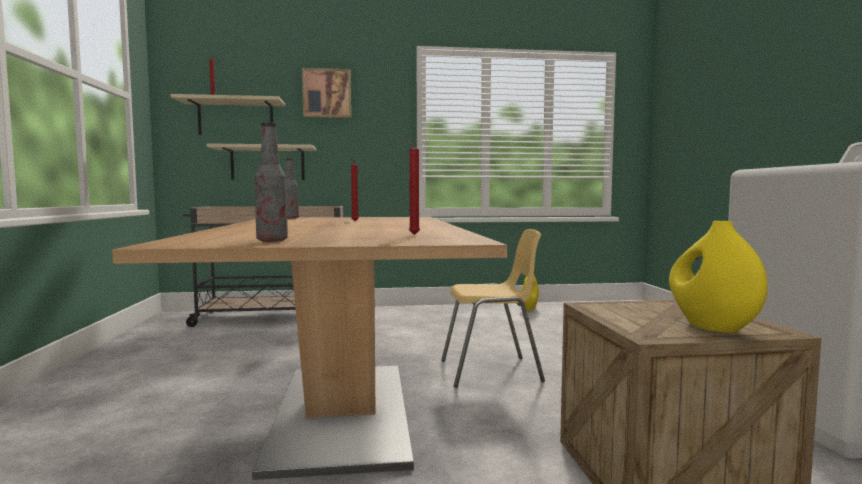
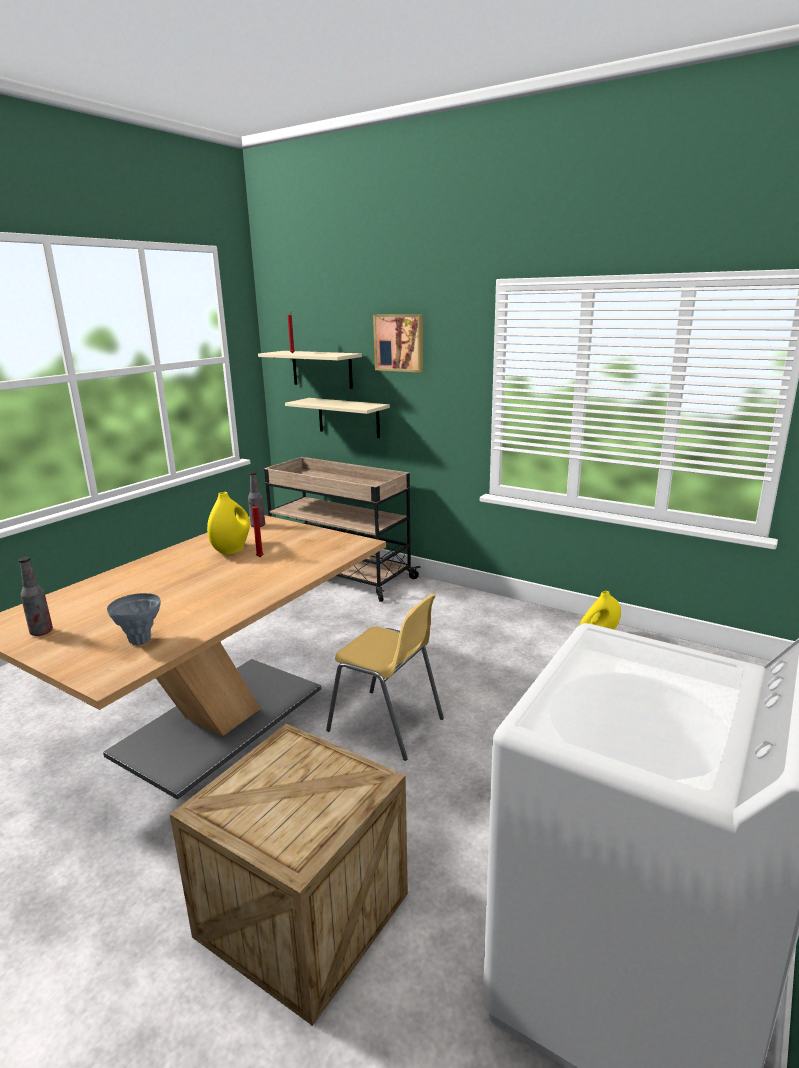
camera: 40 degrees right, 15 degrees up
red candle [407,140,420,235] -> grey vase [107,593,161,645]
yellow vase [669,221,768,333] -> yellow vase moved to [207,492,250,555]

